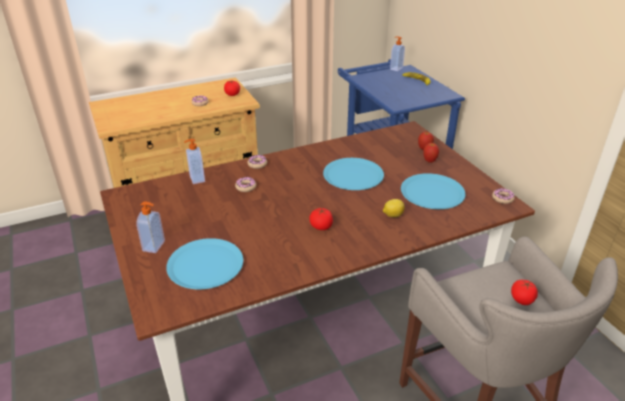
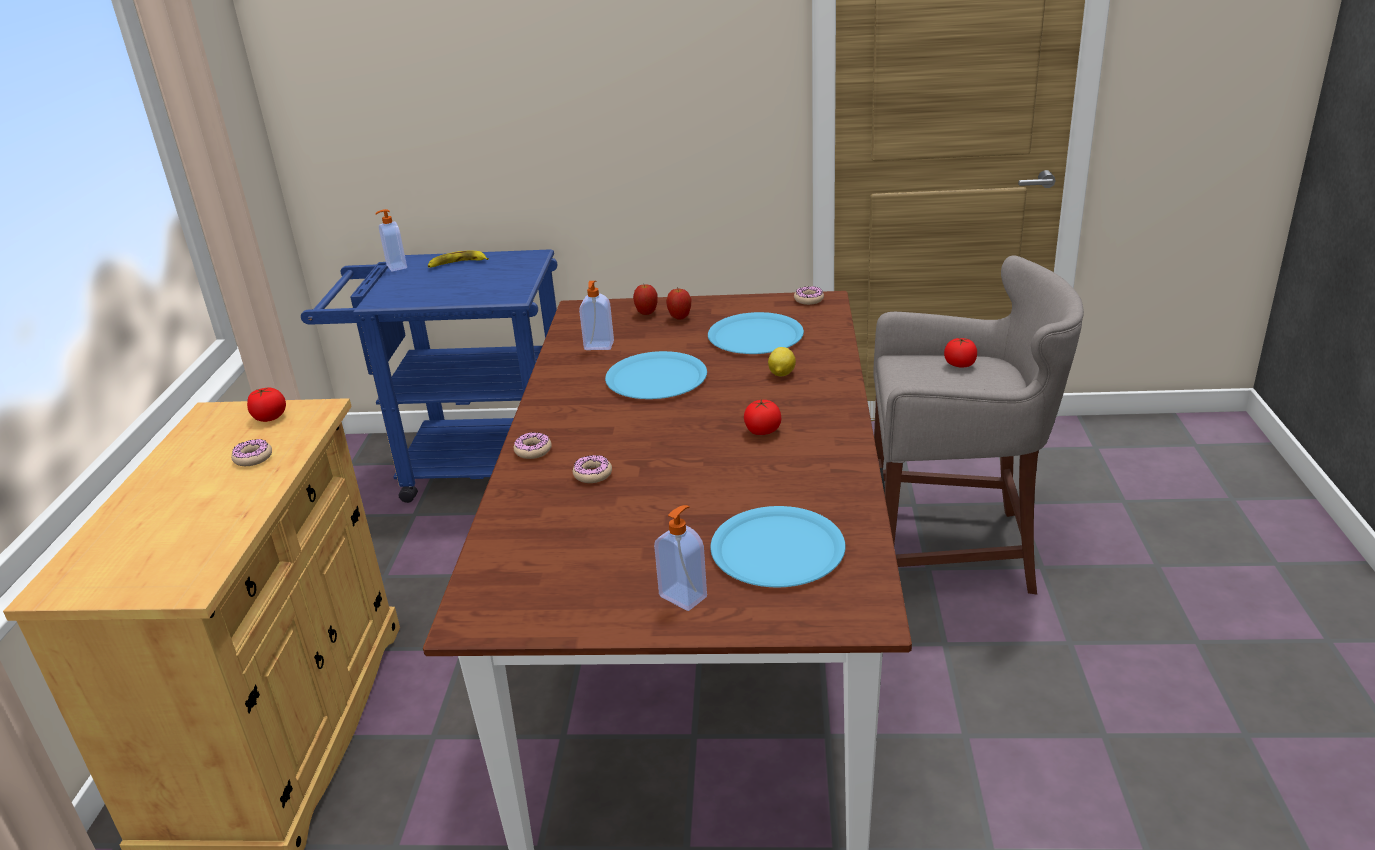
camera: 60 degrees left, 5 degrees down
soap dispenser [184,139,205,184] -> soap dispenser moved to [579,281,614,350]

